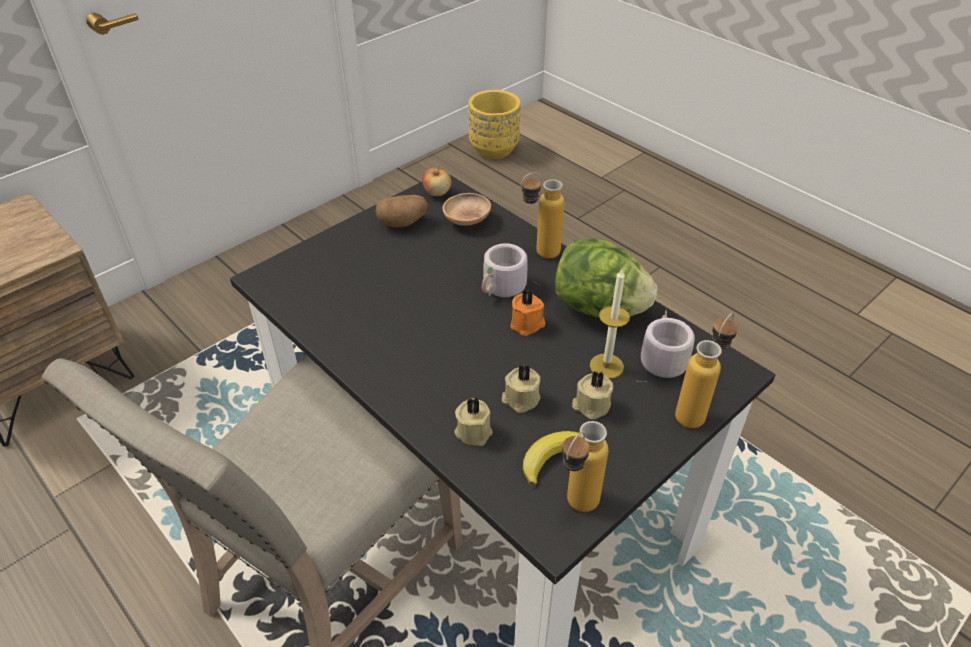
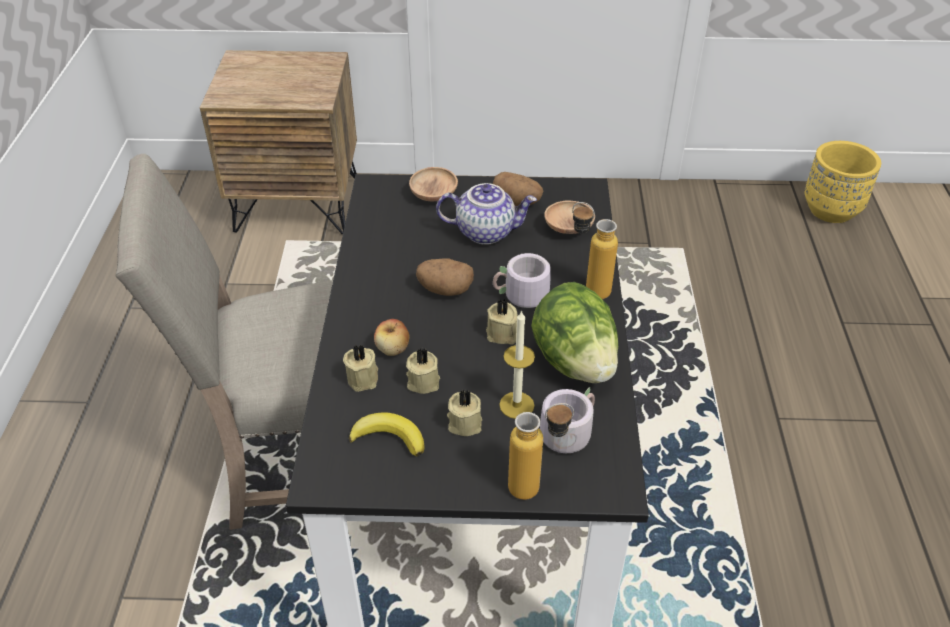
camera: 45 degrees right, 0 degrees up
apple [422,166,452,196] -> apple moved to [374,319,409,356]
orange candle [510,289,545,336] -> beige candle [486,300,518,345]
bottle [562,421,609,512] -> none
none -> brown bowl [409,167,458,201]
none -> potato [416,258,474,296]
none -> teapot [436,183,537,245]

